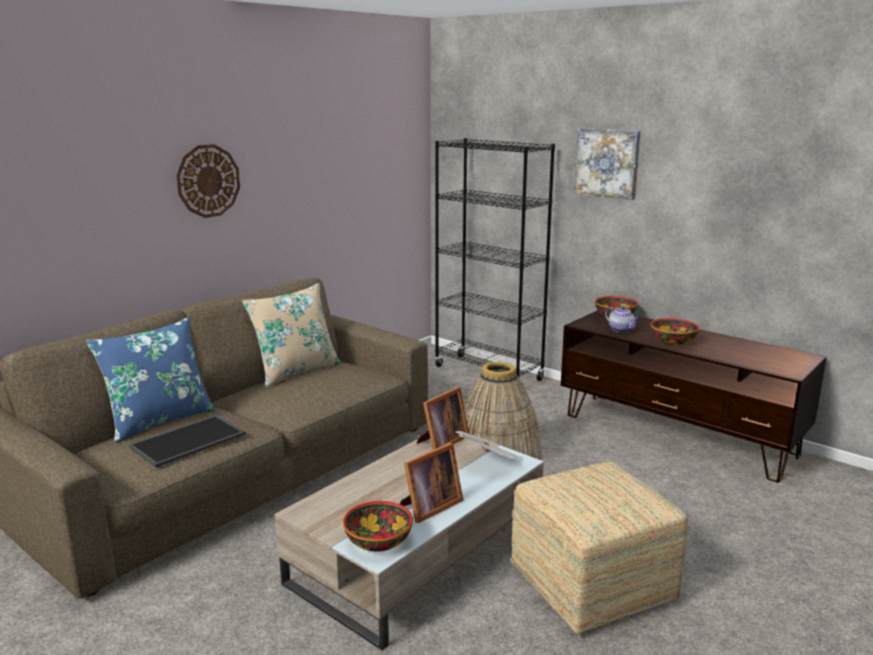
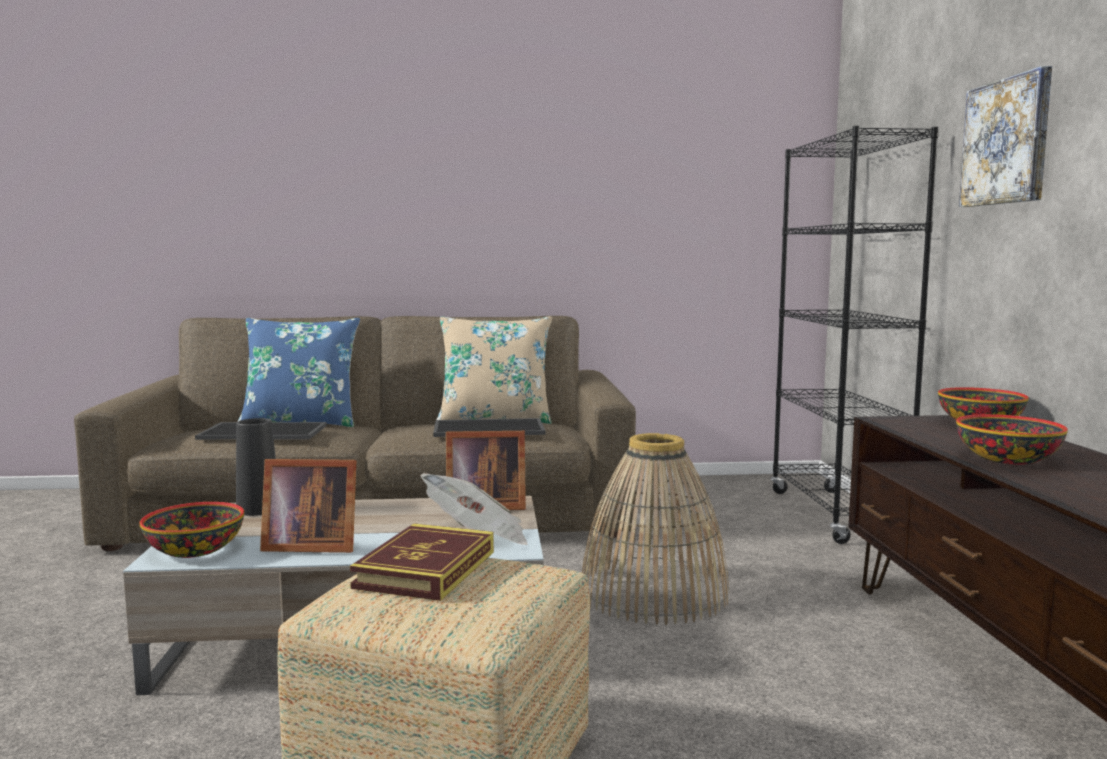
camera: 45 degrees right, 10 degrees down
wall clock [176,144,240,218] -> none
teapot [605,306,640,332] -> none
none -> black vase [236,418,276,516]
none -> book [350,524,494,601]
none -> tray [433,418,545,437]

